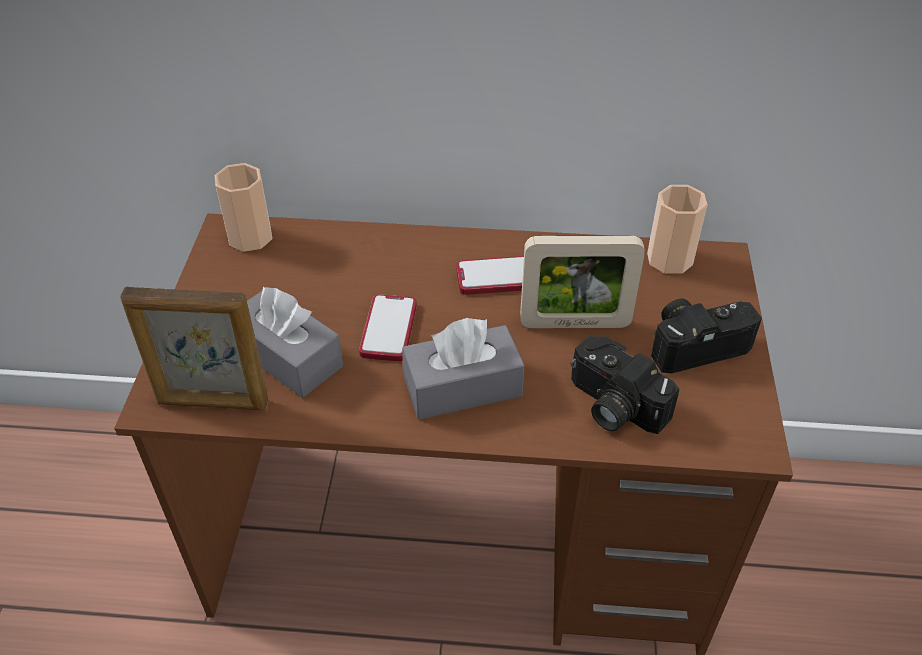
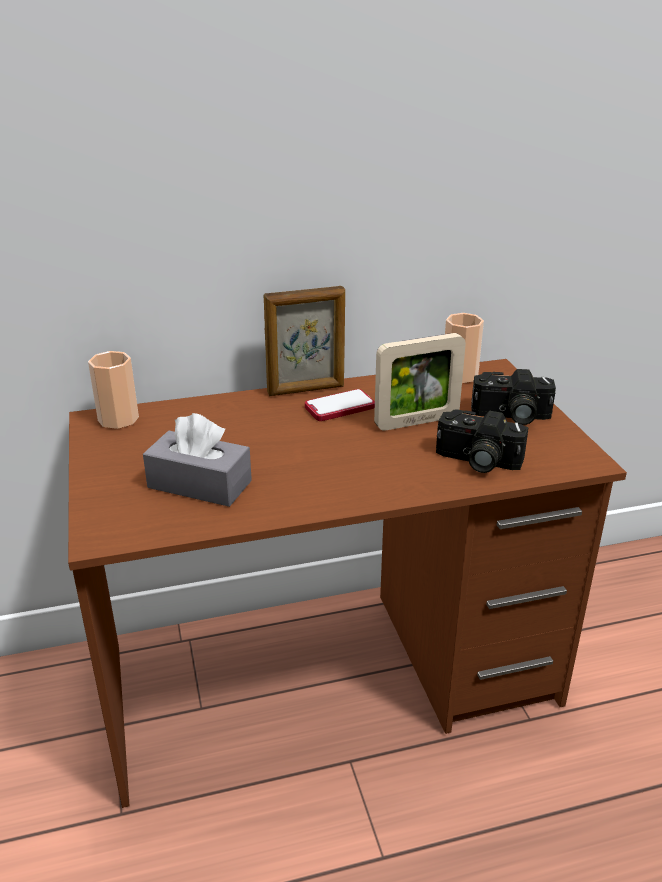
camera: 20 degrees left, 15 degrees down
picture frame [120,287,268,410] -> picture frame moved to [264,286,345,396]
phone [359,294,417,361] -> none
grey tissue box [402,318,525,420] -> none
camera [651,299,762,373] -> camera turned 135 degrees counterclockwise [471,369,556,425]

